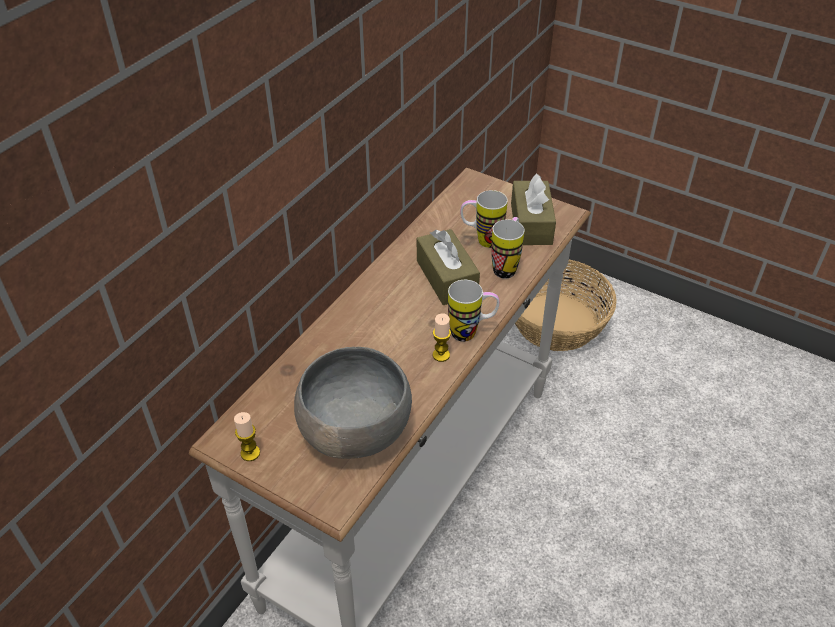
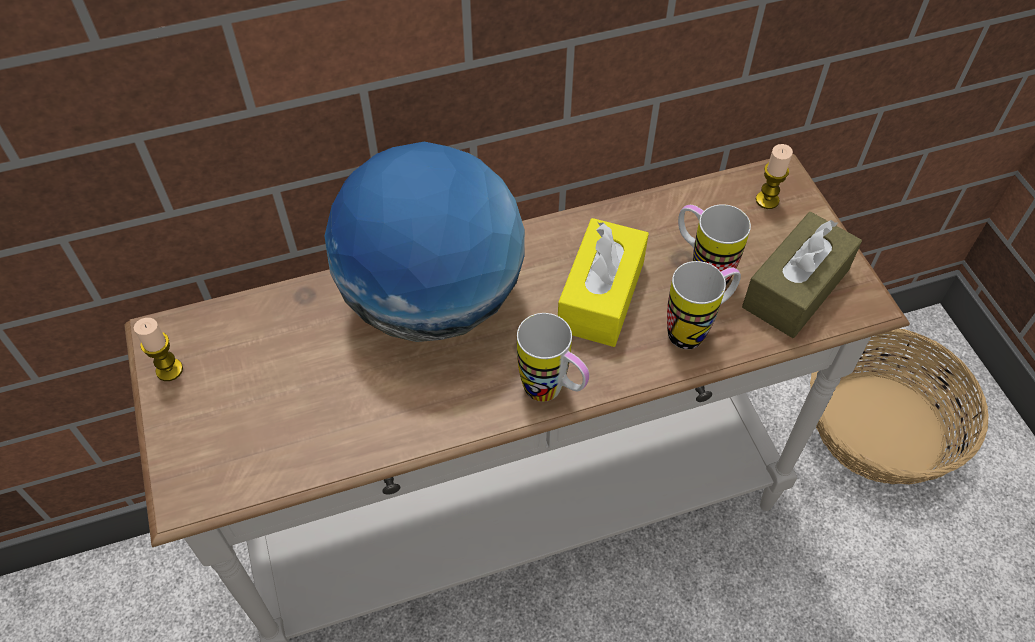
camera: 40 degrees right, 10 degrees up
grey bowl [294,347,412,459] -> none
brown tissue box [417,229,480,305] -> yellow tissue box [558,218,649,347]
candle [433,313,451,362] -> candle moved to [756,144,793,209]
none -> globe [324,142,525,342]

